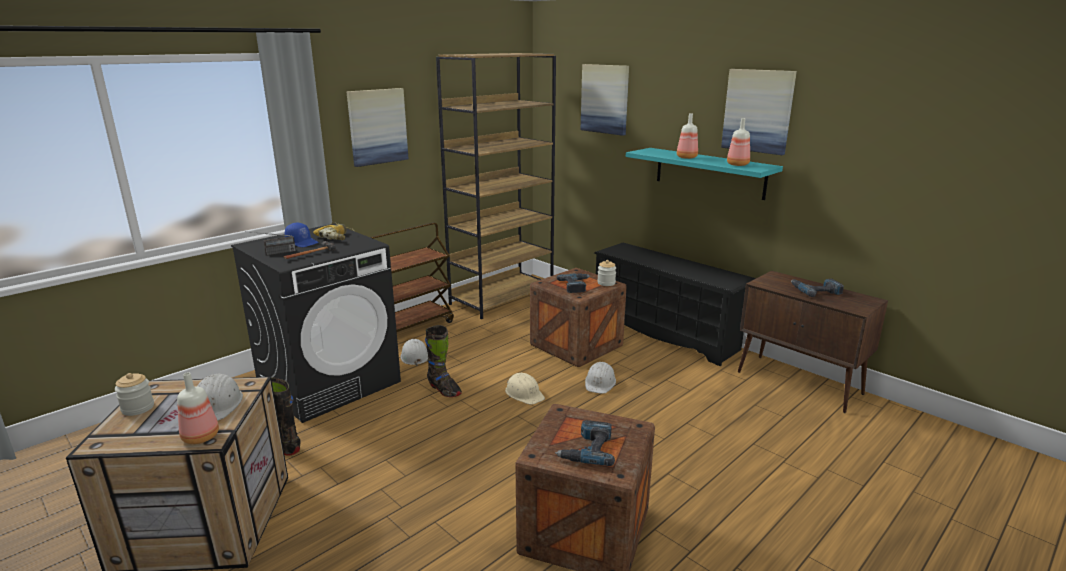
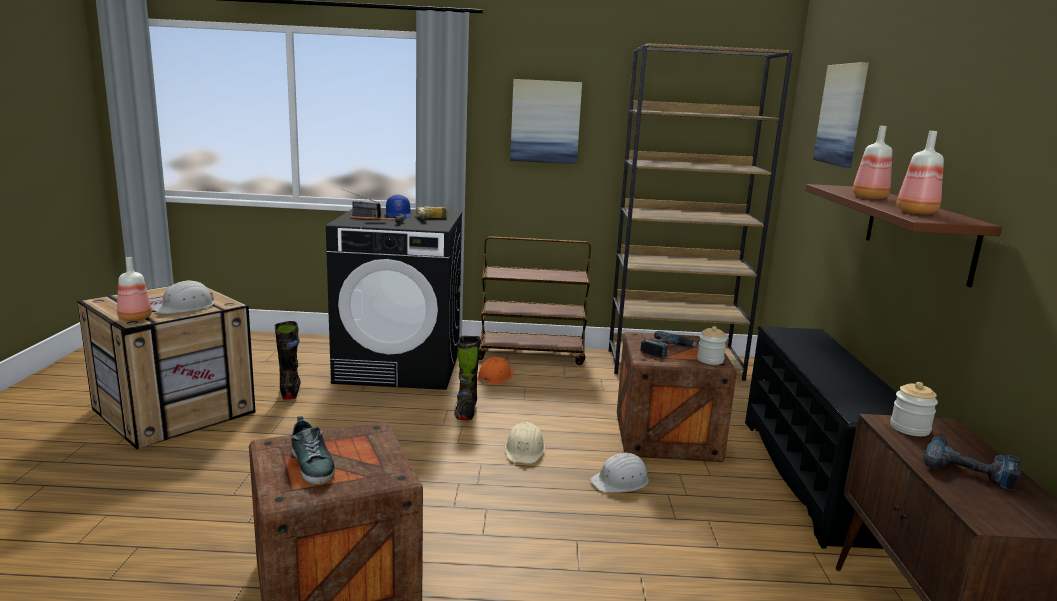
camera: 45 degrees right, 5 degrees down
jar [115,373,154,416] -> jar moved to [890,382,938,436]
white hard hat [400,339,428,366] -> orange hard hat [477,357,514,384]
power drill [555,420,615,466] -> shoe [291,416,335,485]
turquoise shelf [626,148,783,200] -> brown shelf [806,184,1002,287]
picture [721,69,797,155] -> none

